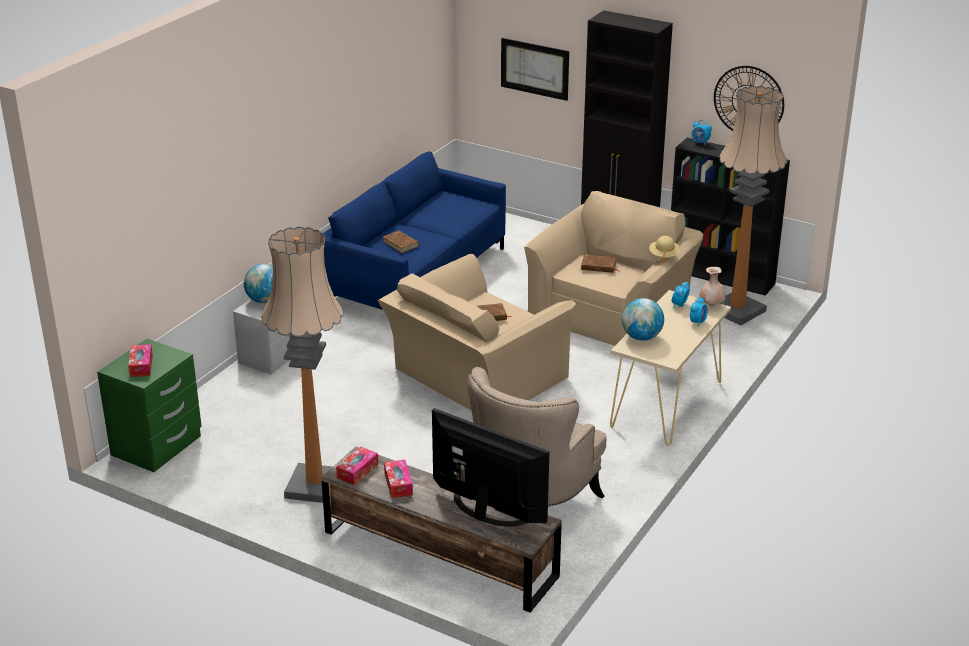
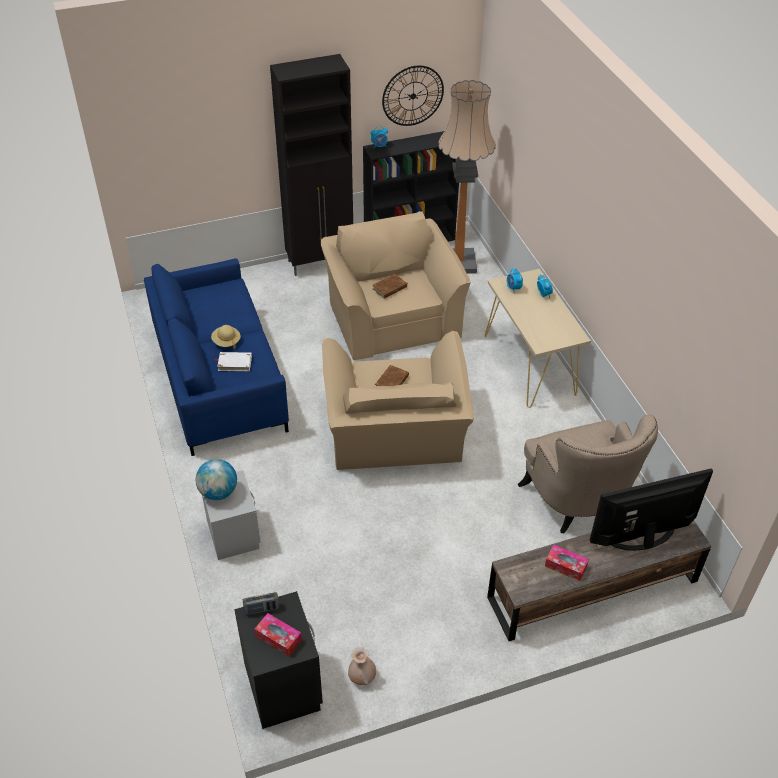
camera: 50 degrees left, 15 degrees up
green nightstand [97,339,202,472] -> black nightstand [234,591,323,729]
floor lamp [261,226,343,503] -> none
tissue box [336,447,378,485] -> none
brown book [383,231,419,253] -> white book [215,352,252,371]
picture [501,38,569,101] -> none
globe [622,298,664,341] -> none
beige hat [649,236,680,263] -> beige hat moved to [211,325,241,349]
beige vase [699,267,726,307] -> beige vase moved to [348,647,376,685]
none -> radio [243,592,279,615]

